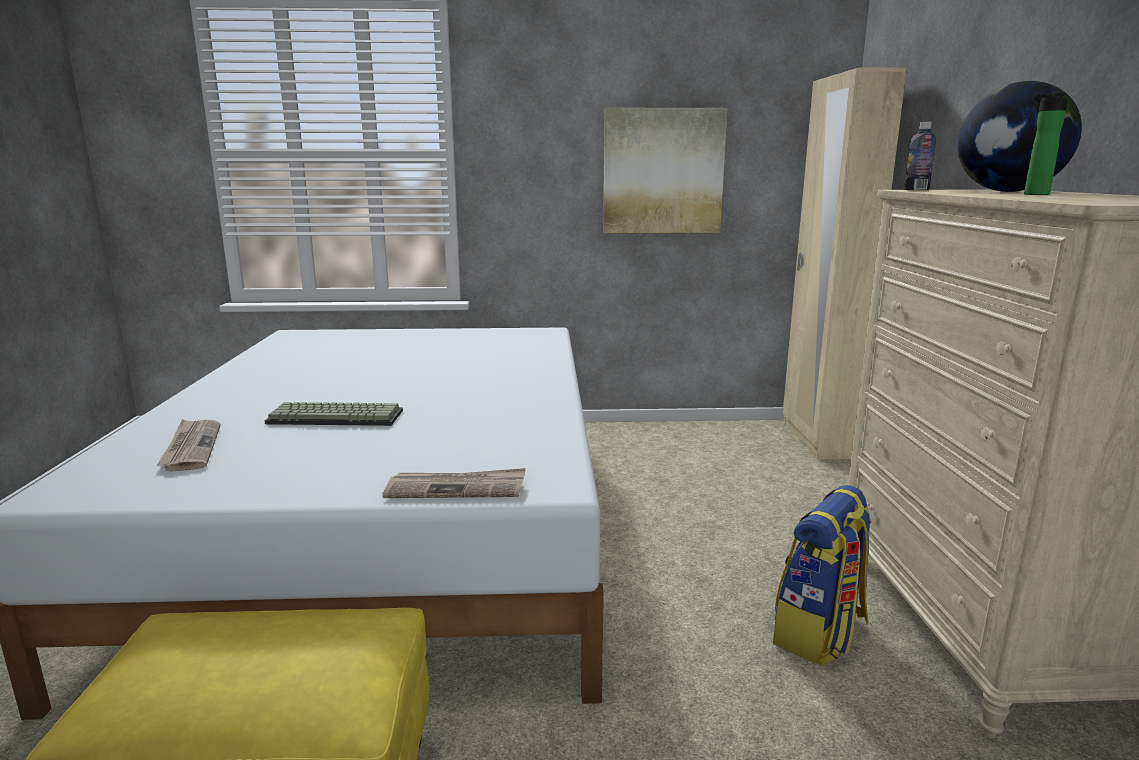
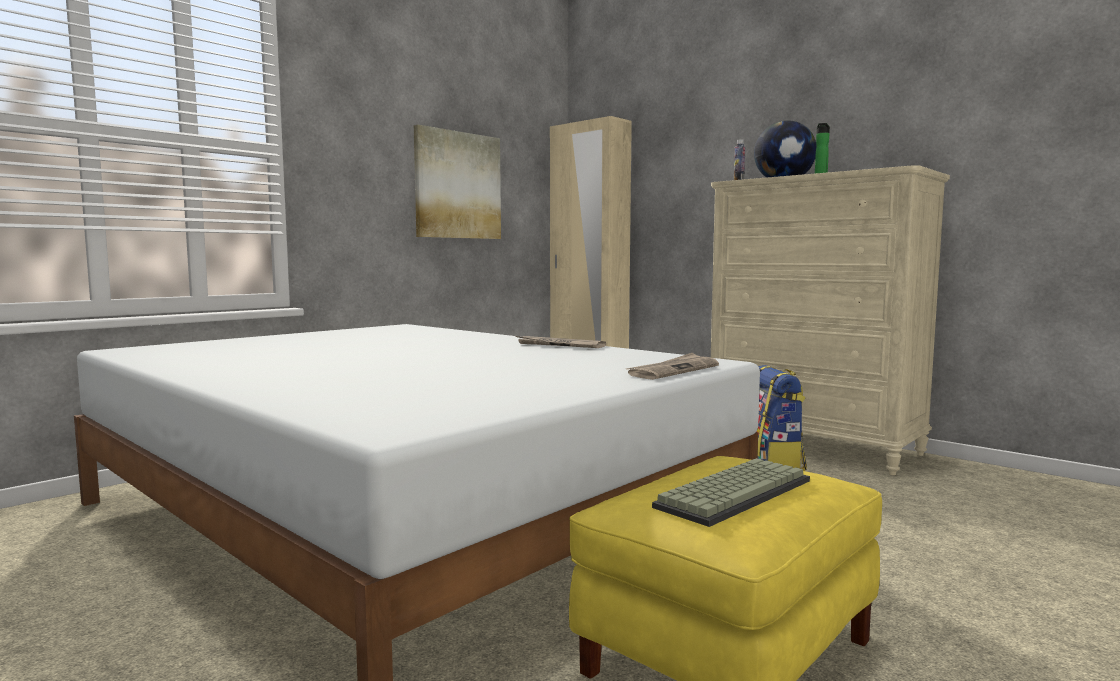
camera: 45 degrees left, 10 degrees down
newspaper [156,419,221,472] -> newspaper moved to [516,336,606,348]
keyboard [265,402,403,426] -> keyboard moved to [652,458,810,527]

